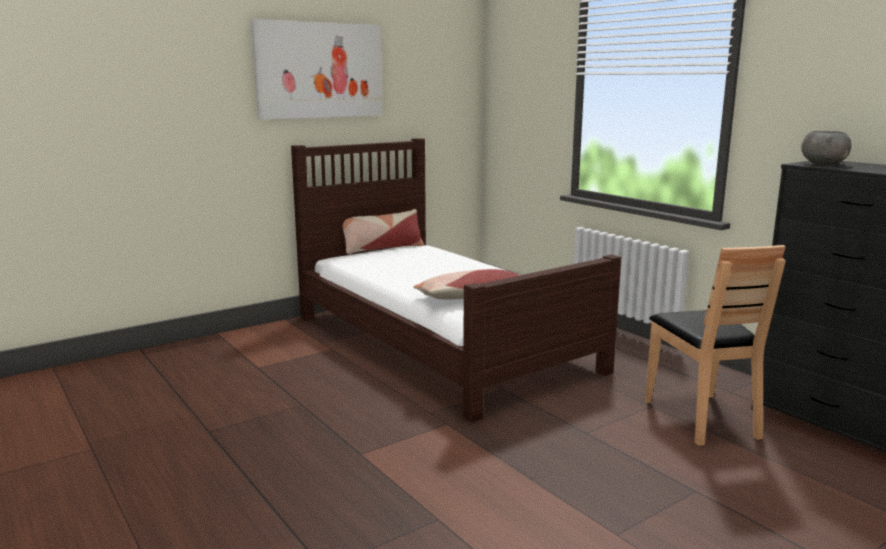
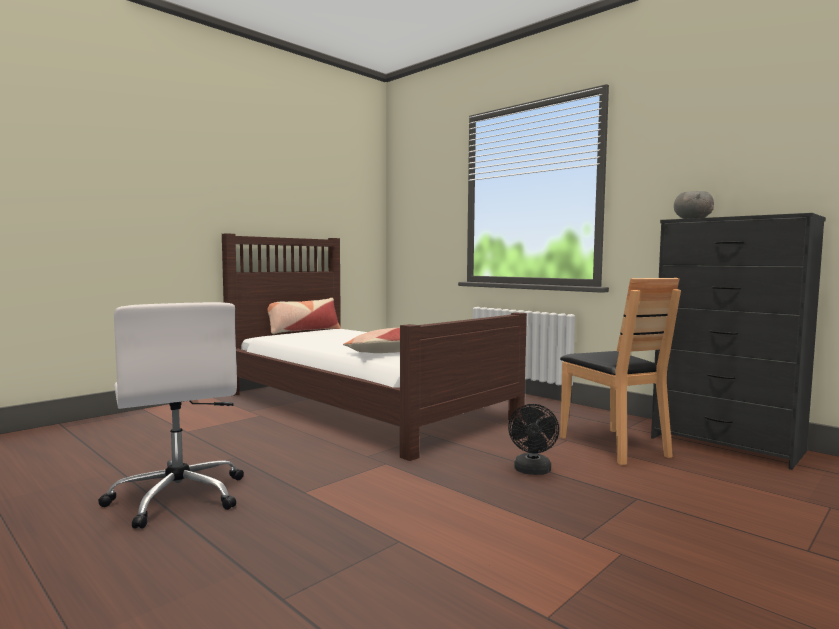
camera: 10 degrees left, 10 degrees down
picture [251,19,382,120] -> none
none -> white office chair [98,302,244,529]
none -> black fan [508,404,559,475]

